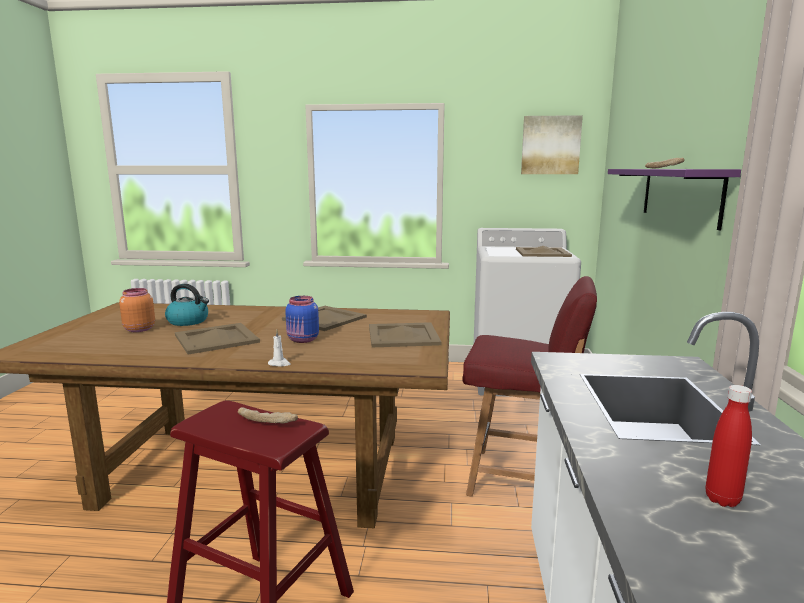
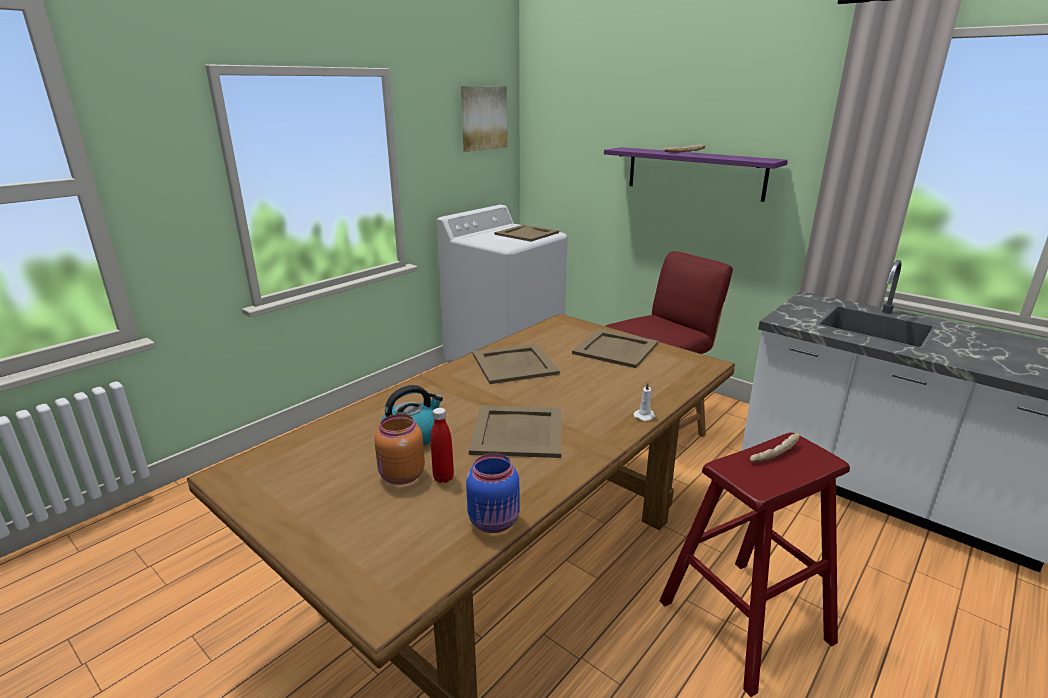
camera: 55 degrees left, 10 degrees up
blue jar [285,296,319,343] -> blue jar moved to [466,453,519,533]
red bottle [705,385,752,507] -> red bottle moved to [431,408,454,483]

